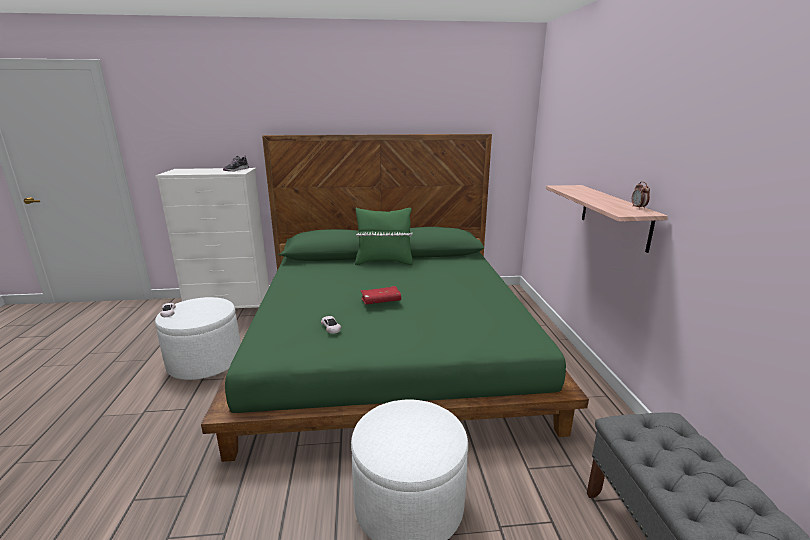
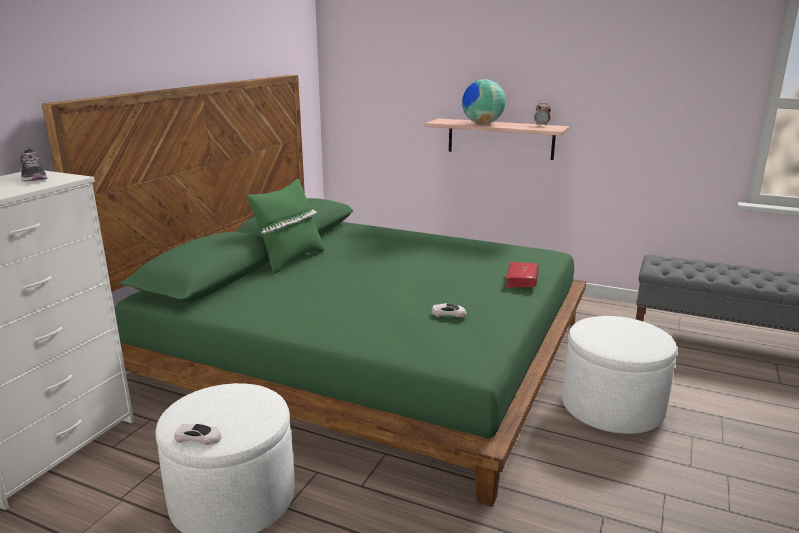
camera: 60 degrees left, 0 degrees up
red book [361,286,401,305] -> red book moved to [506,262,538,288]
none -> globe [462,79,506,124]

